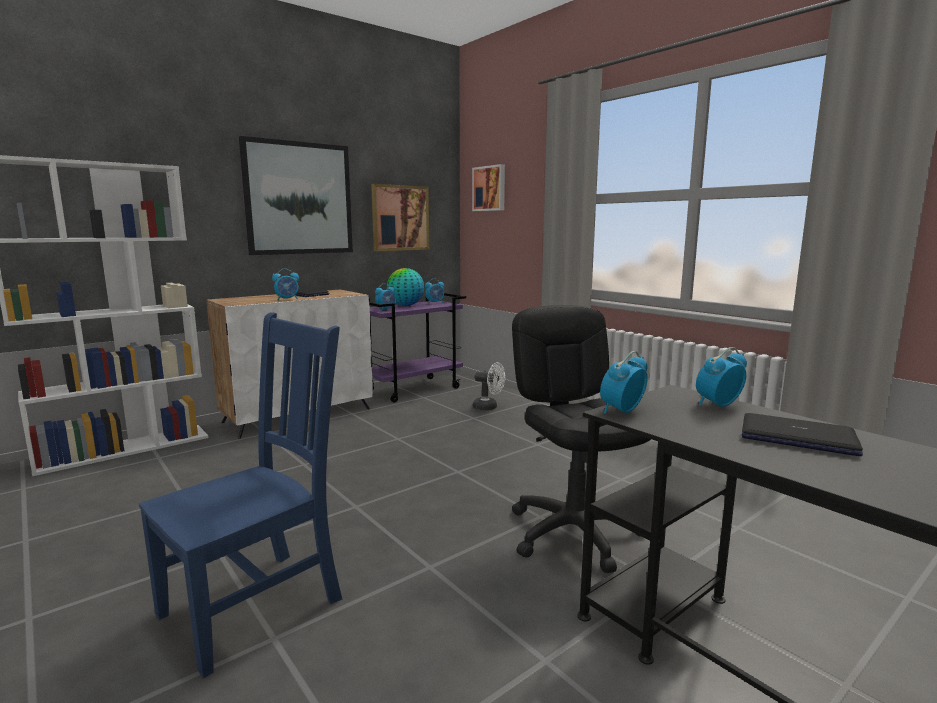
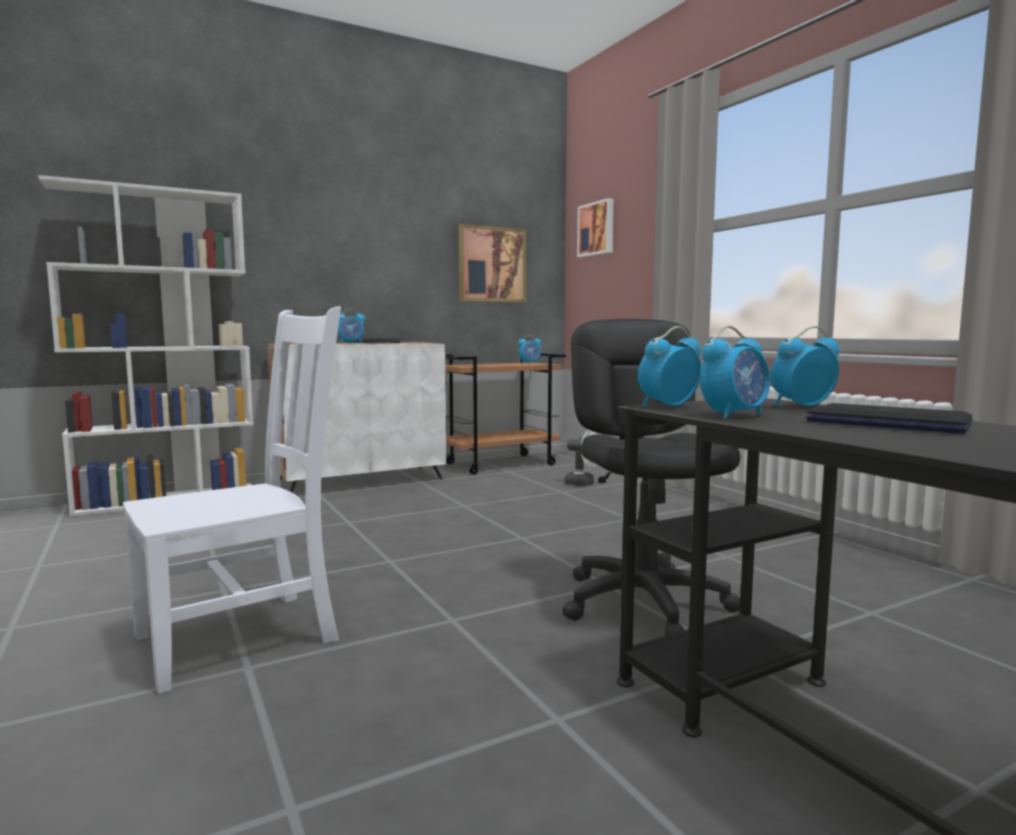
camera: 10 degrees right, 5 degrees down
blue chair [139,312,342,678] -> white chair [123,306,341,694]
picture [239,136,353,255] -> none
purple cart [369,293,466,402] -> brown cart [445,353,566,475]
alarm clock [375,284,396,311] -> alarm clock moved to [700,326,770,419]
globe [387,268,424,306] -> none

